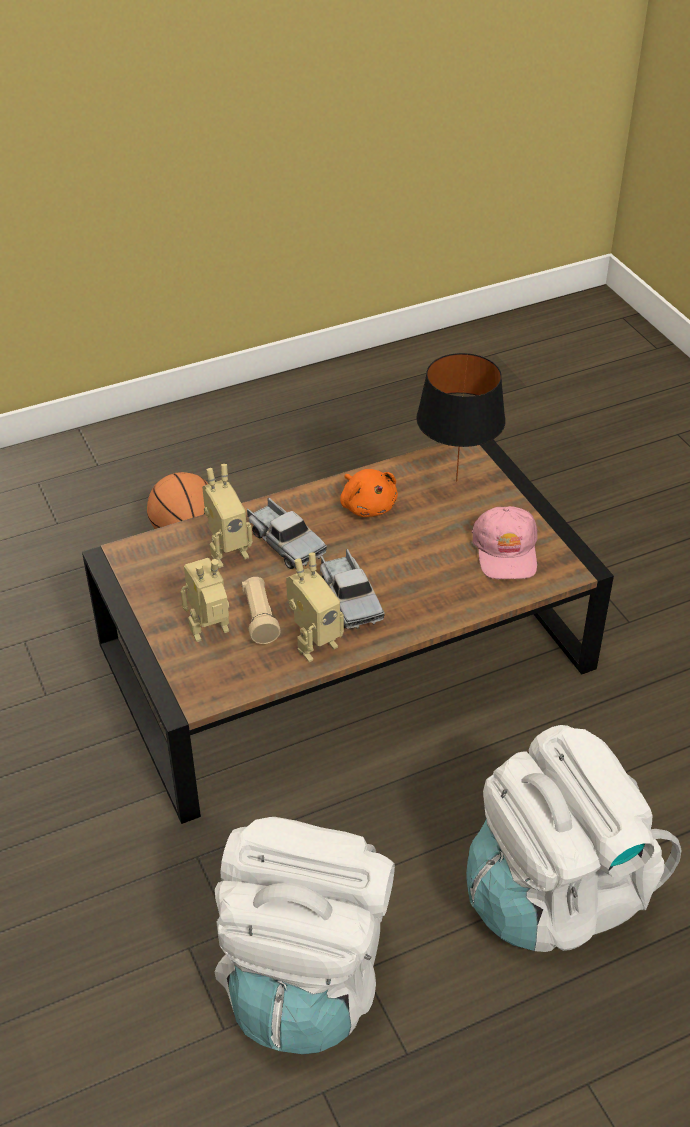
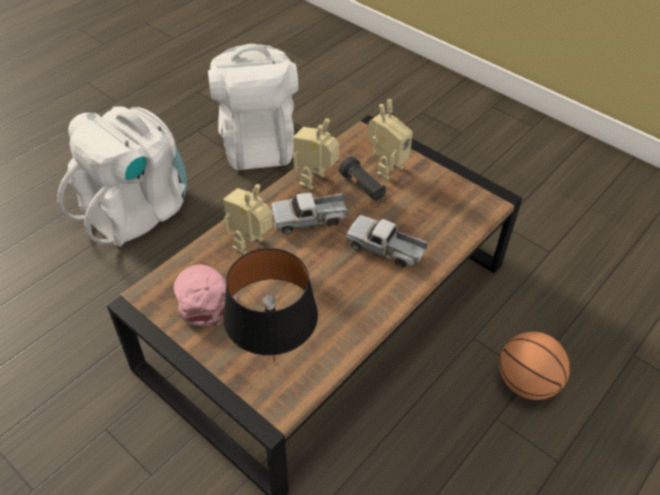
camera: 155 degrees right, 5 degrees up
toy robot [202,464,253,568] -> toy robot moved to [223,184,273,255]
beige flashlight [242,577,281,644] -> black flashlight [339,156,386,201]
toy truck [320,549,385,629] -> toy truck turned 60 degrees counterclockwise [271,193,349,234]
orange plush toy [340,469,398,517] -> none

